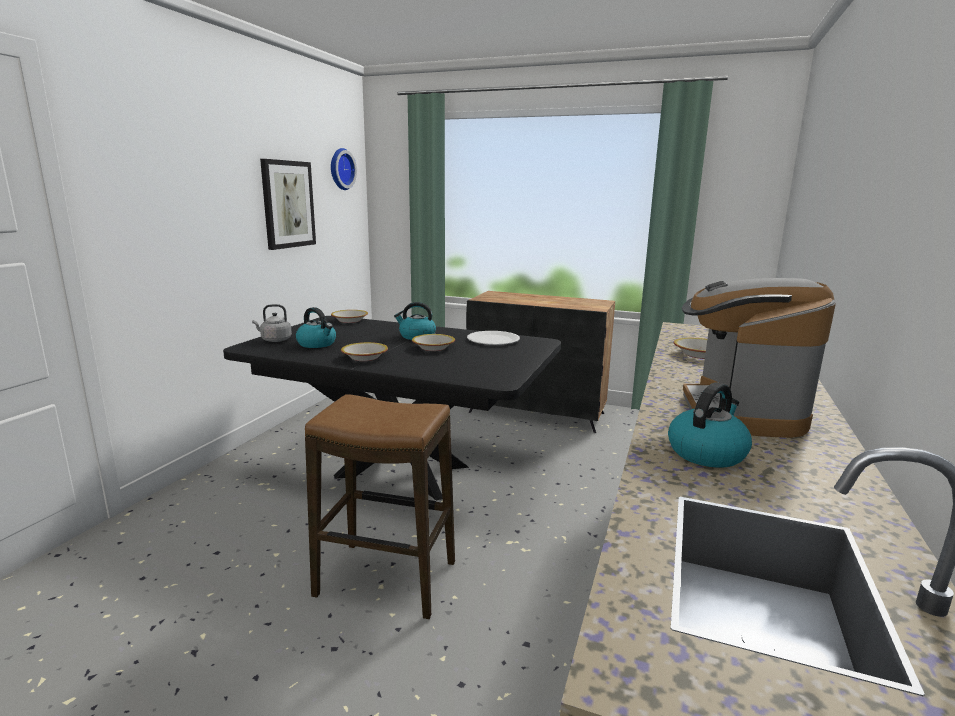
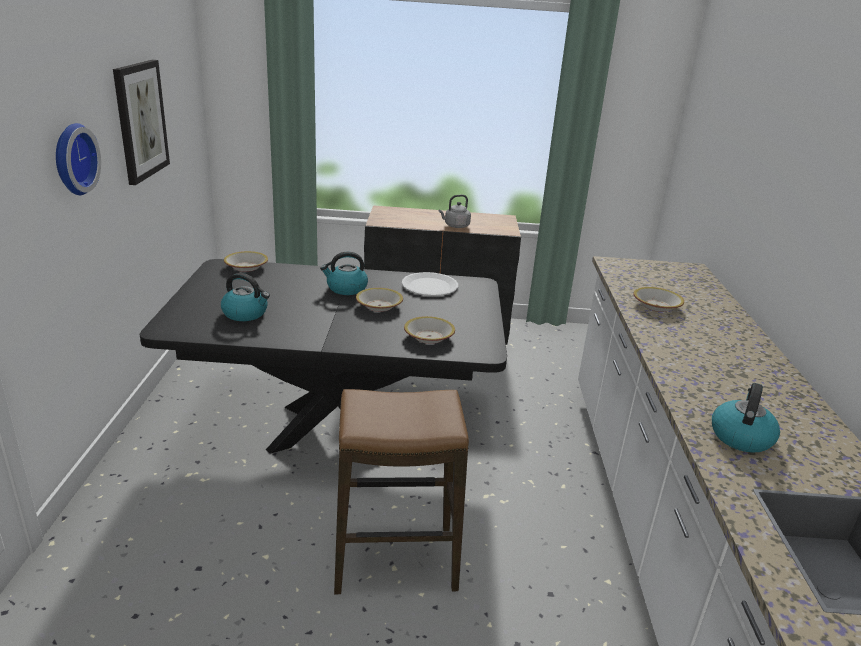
camera: 20 degrees left, 10 degrees up
grey kettle [252,304,292,342] -> grey kettle moved to [439,195,471,228]
wall clock [331,148,357,190] -> wall clock moved to [56,123,101,195]
bowl [341,342,388,361] -> bowl moved to [404,316,455,344]
coffee machine [682,278,836,438] -> none

